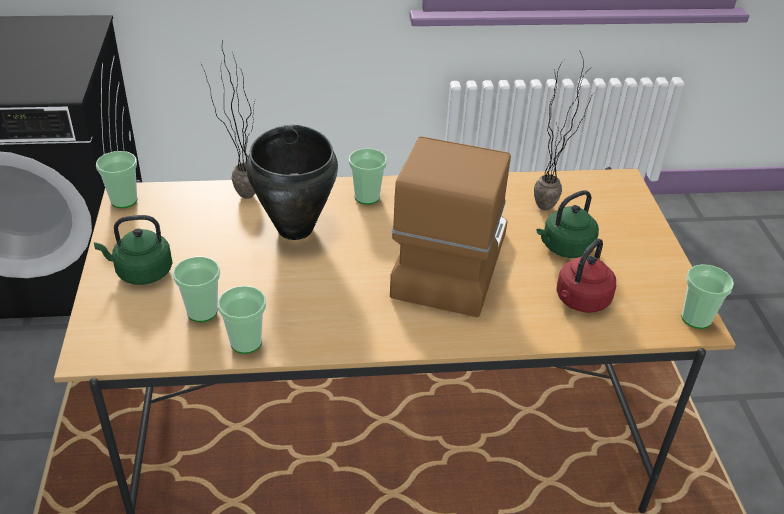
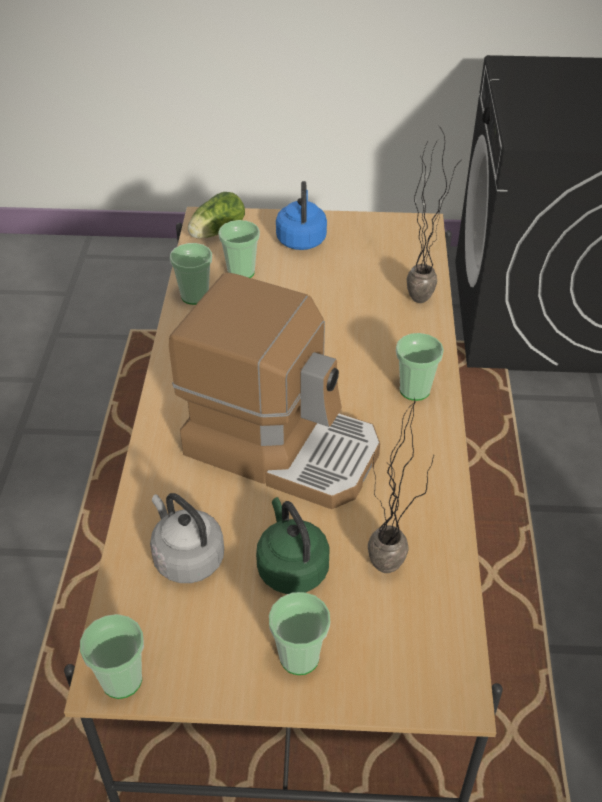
camera: 100 degrees right, 5 degrees up
green kettle [94,215,172,285] -> blue kettle [276,181,327,250]
cup [96,151,137,208] -> cup moved to [269,592,330,675]
black cooking pot [246,125,338,240] -> none
red kettle [556,239,616,313] -> grey kettle [150,493,224,583]
none -> lettuce [188,192,245,239]

